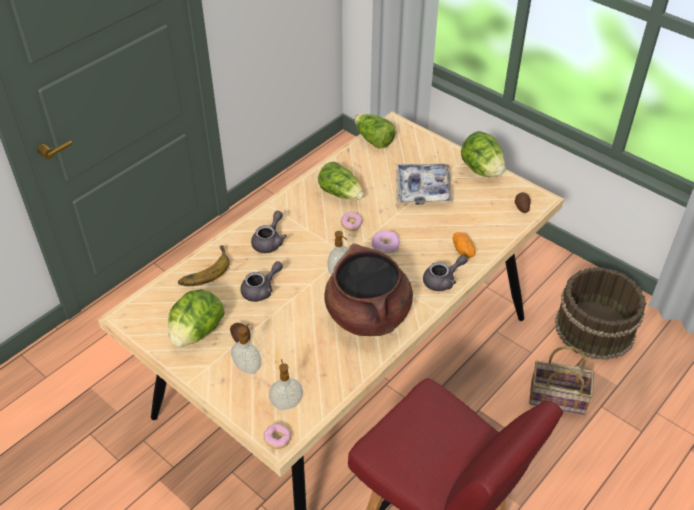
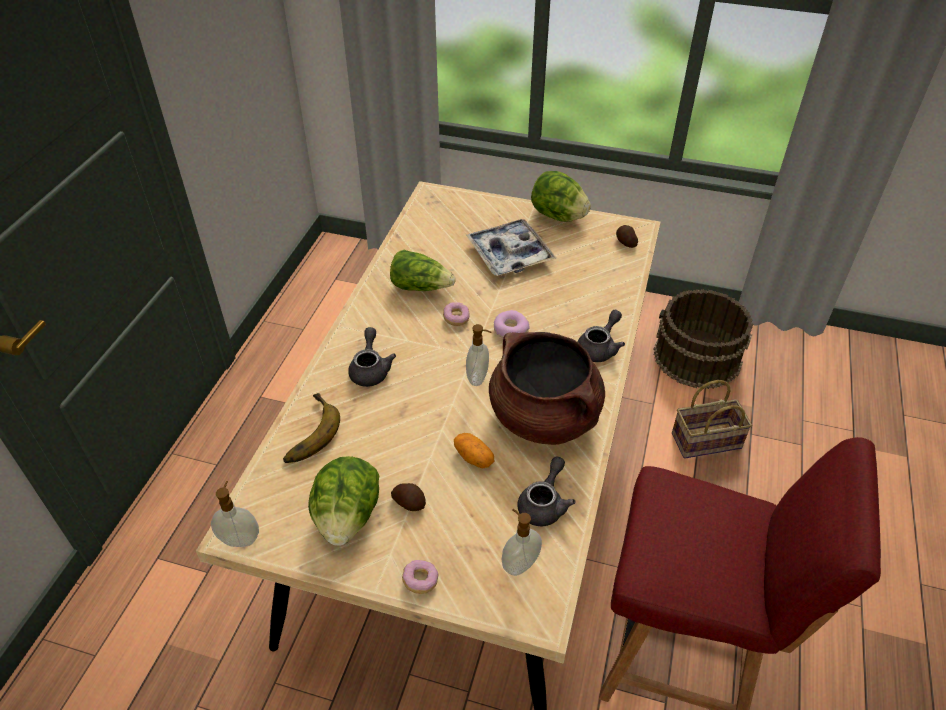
camera: 25 degrees left, 0 degrees up
soap dispenser [231,324,261,374] -> soap dispenser moved to [211,481,259,547]
grey teapot [240,261,283,302] -> grey teapot moved to [517,456,575,526]
donut [264,424,291,449] -> donut moved to [402,560,438,594]
lettuce [354,114,396,149] -> none
potato [453,232,476,258] -> potato moved to [454,433,494,468]

